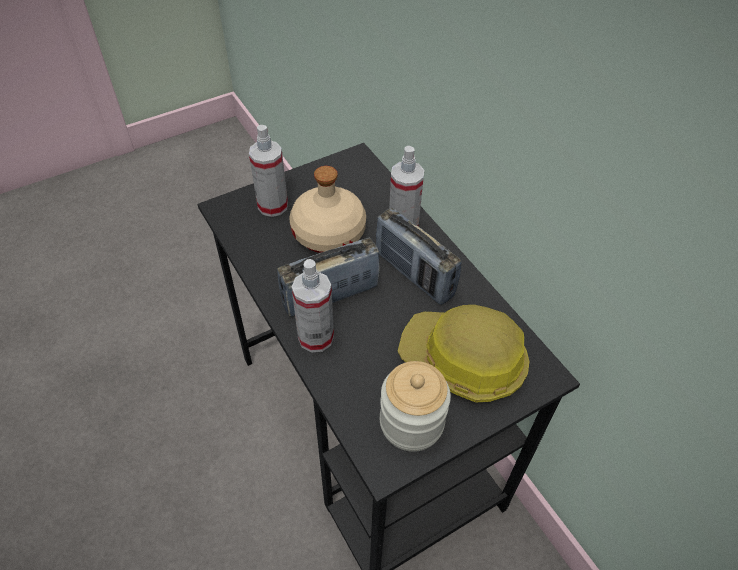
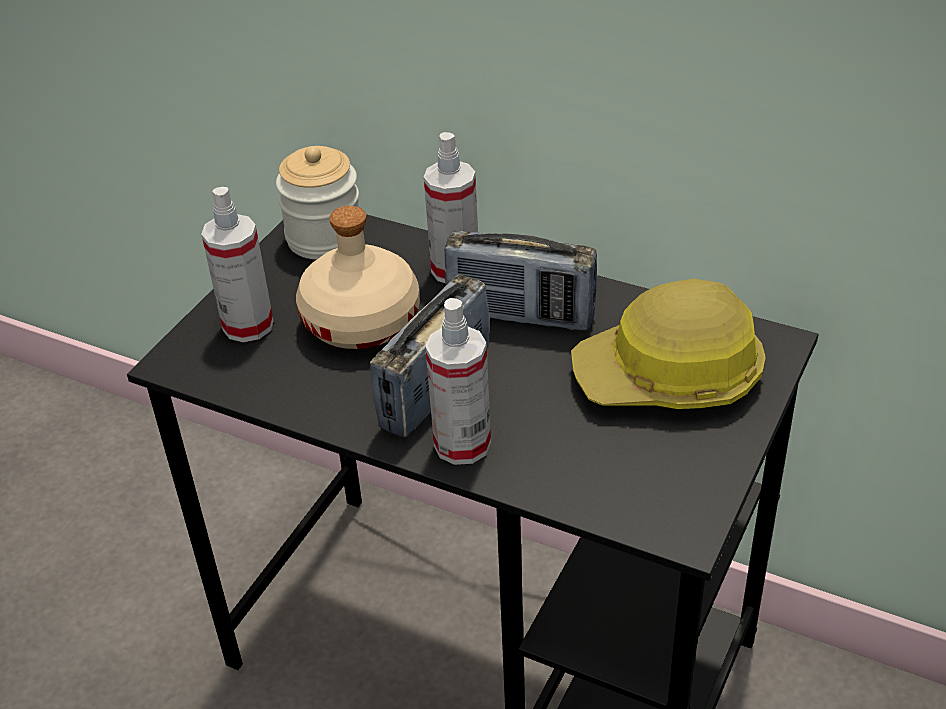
camera: 30 degrees left, 10 degrees down
jar [380,361,451,452] -> jar moved to [276,146,360,260]

